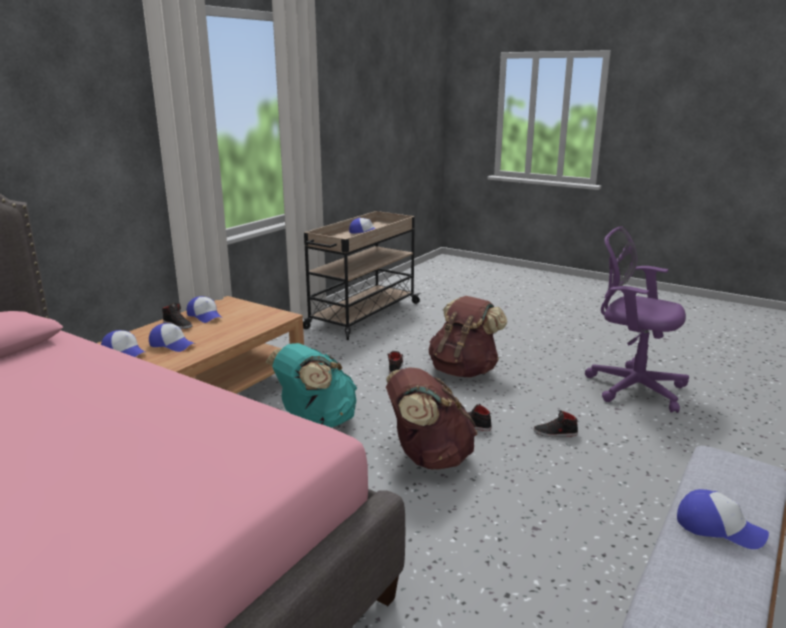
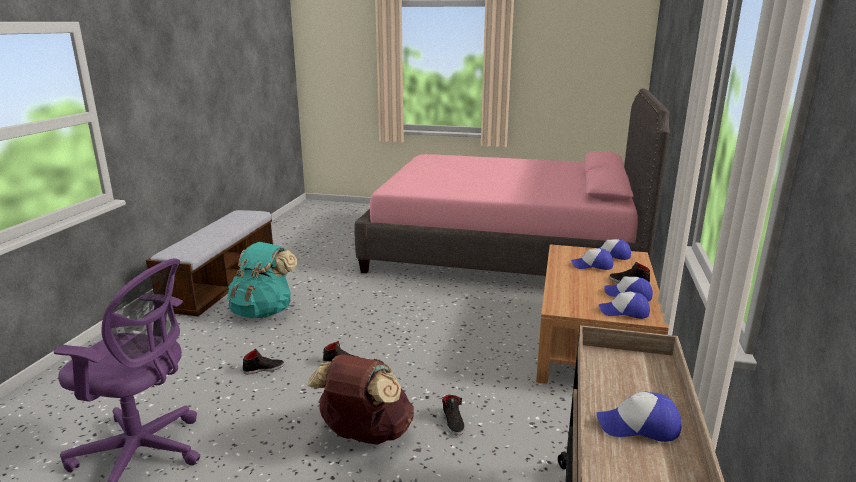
camera: 160 degrees right, 0 degrees up
turquoise backpack [266,343,357,428] -> turquoise backpack moved to [227,242,297,318]
brown backpack [386,367,477,470] -> none
cap [677,489,769,549] -> cap moved to [599,291,650,319]

